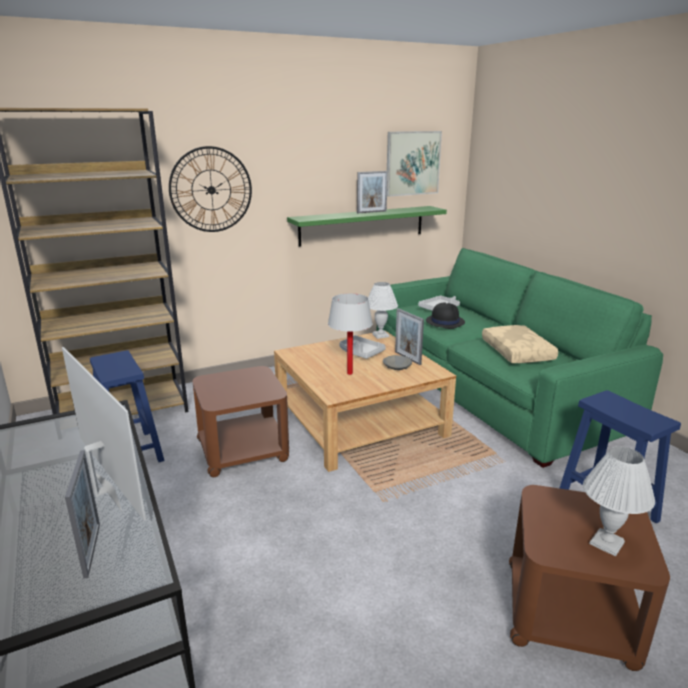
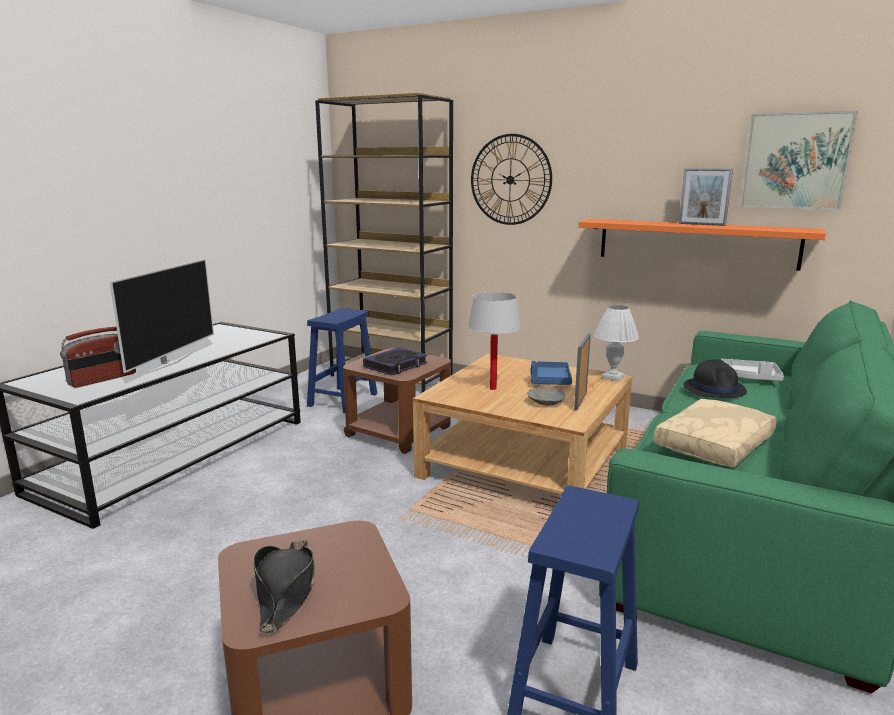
camera: 55 degrees right, 5 degrees down
picture frame [65,450,100,579] -> radio [60,327,136,388]
green shelf [287,206,447,247] -> orange shelf [578,219,826,271]
grey tray [339,335,386,359] -> blue tray [531,361,572,385]
white table lamp [583,447,655,557] -> black hat [253,540,315,634]
none -> book [363,348,427,375]

